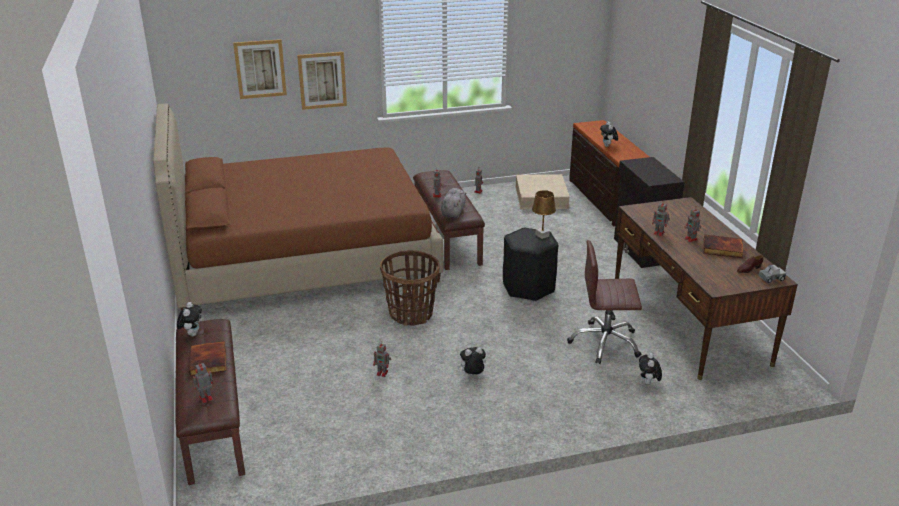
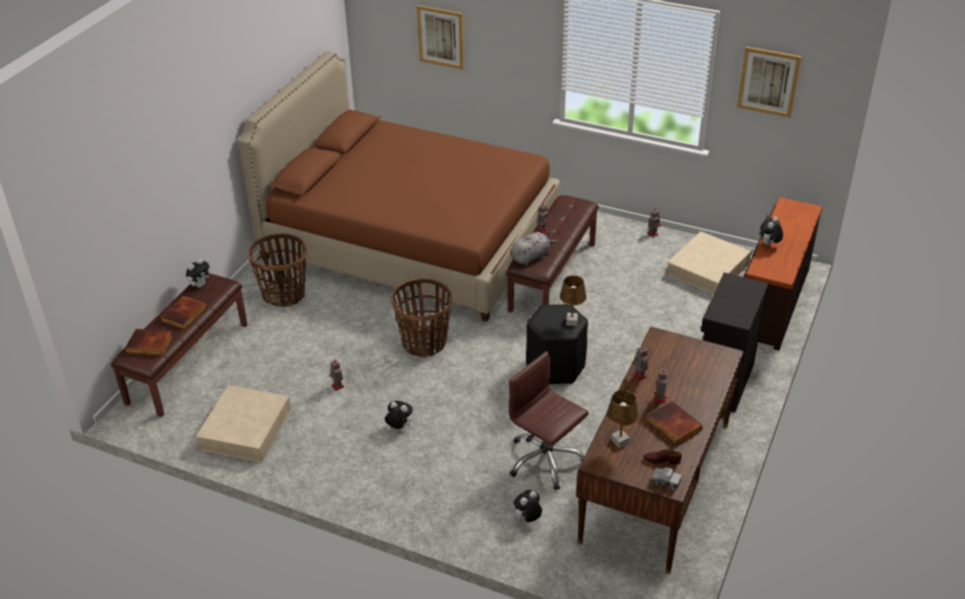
camera: 40 degrees right, 10 degrees up
toy robot [193,361,213,403] -> book [125,329,173,357]
picture [297,52,347,110] -> picture moved to [737,47,802,118]
none -> beige storage box [196,385,291,463]
none -> basket [248,234,307,307]
none -> brown table lamp [607,390,639,448]

